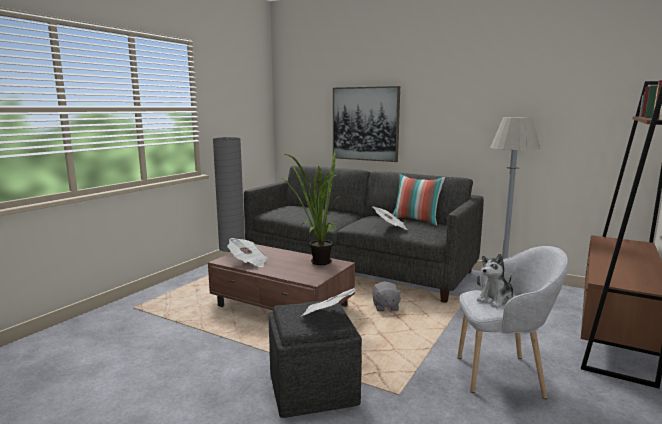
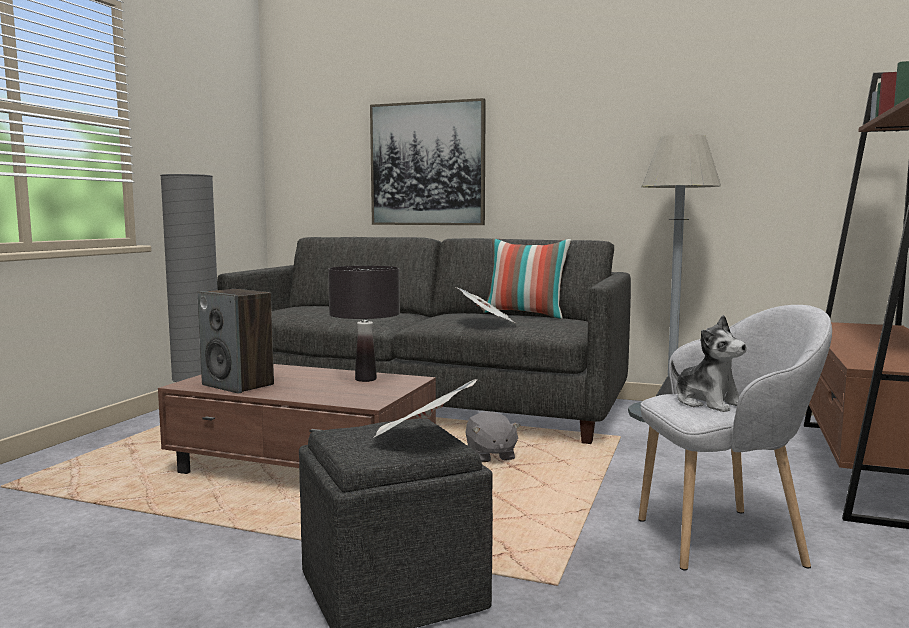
camera: 10 degrees left, 5 degrees down
newspaper [227,238,268,267] -> speaker [197,289,274,394]
potted plant [282,150,338,265] -> black table lamp [328,266,400,382]
plush toy [477,253,513,308] -> plush toy turned 75 degrees counterclockwise [671,315,747,412]

